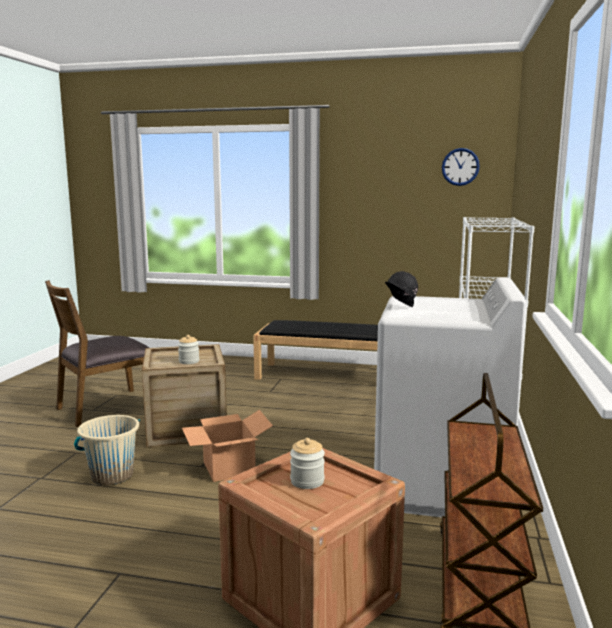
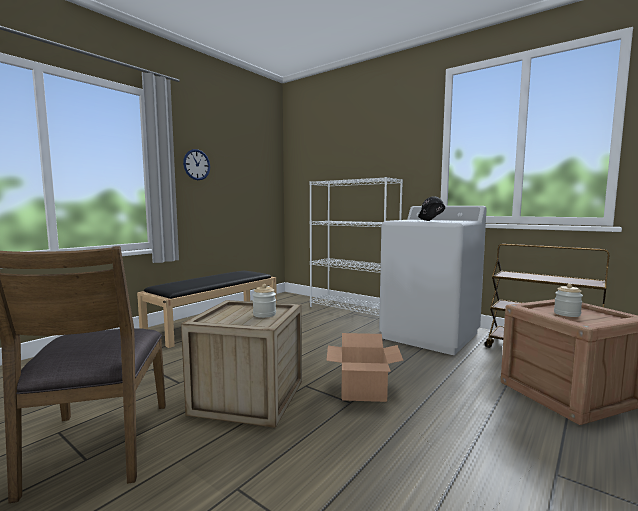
camera: 65 degrees left, 5 degrees down
beige bucket [74,415,140,485] -> none
wall clock [442,148,480,186] -> wall clock moved to [183,149,210,180]

